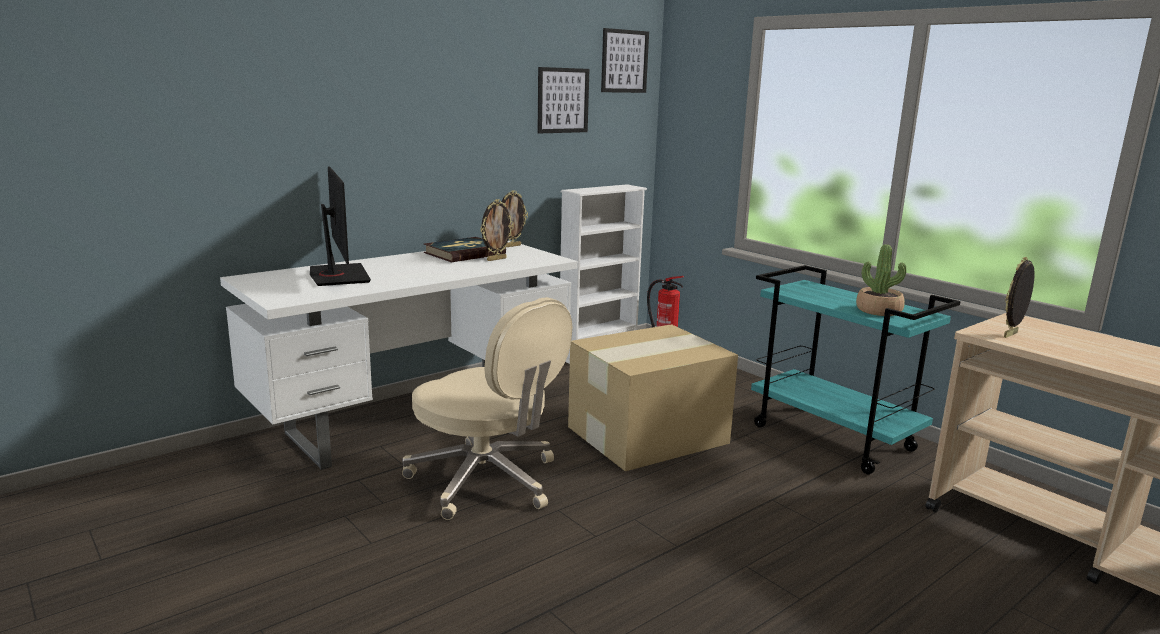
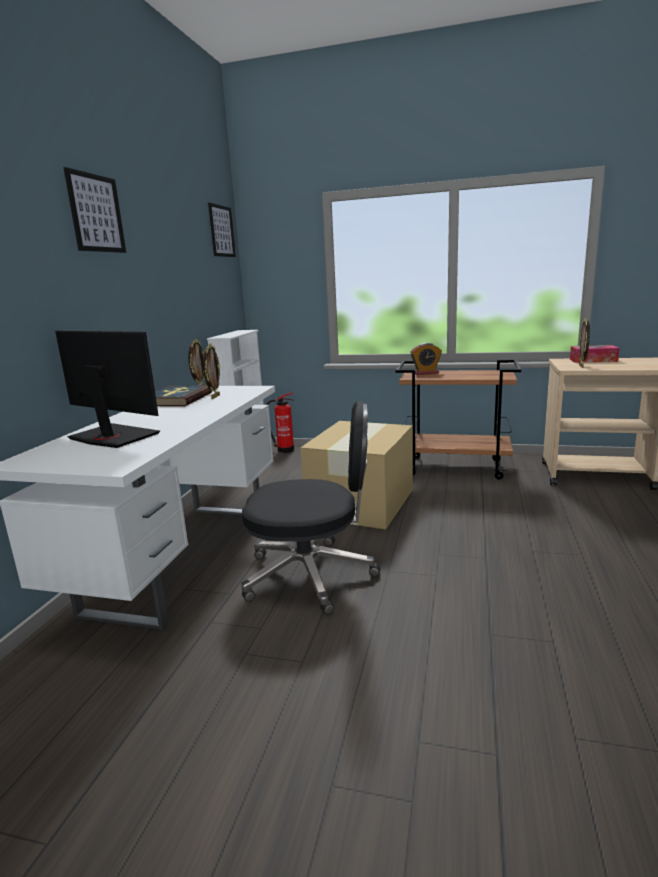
camera: 35 degrees left, 0 degrees up
beige office chair [402,297,572,520] -> black office chair [241,401,381,615]
picture [537,67,589,133] -> picture moved to [63,167,126,253]
turquoise cart [751,265,961,474] -> brown cart [396,360,521,480]
potted plant [856,244,906,316] -> none
none -> alarm clock [410,343,442,375]
none -> tissue box [570,345,620,363]

